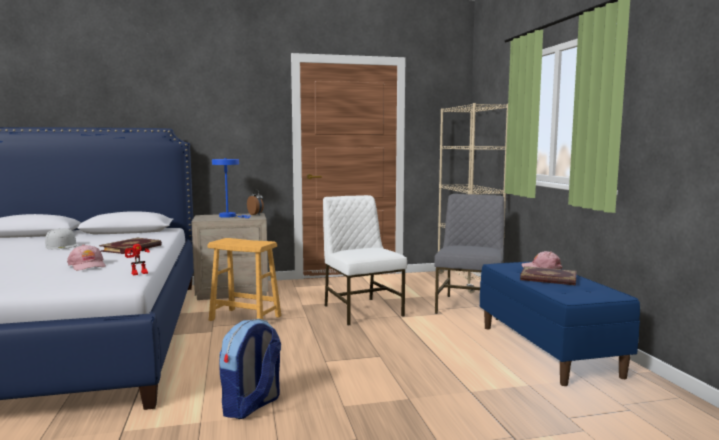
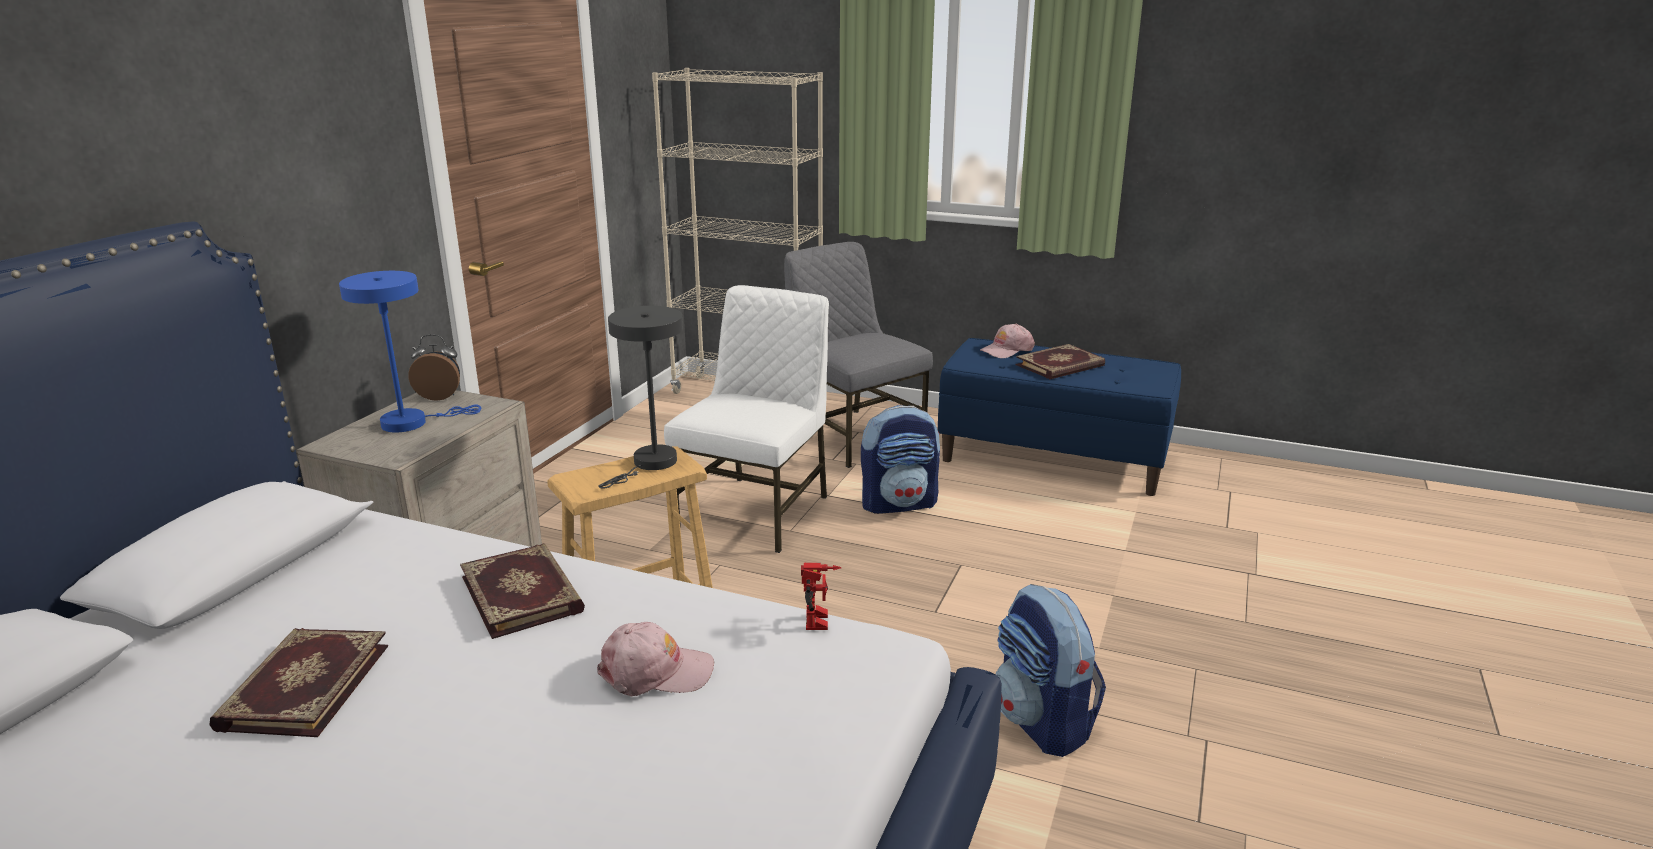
camera: 55 degrees left, 15 degrees up
white cap [45,228,77,249] -> book [210,628,388,737]
white chair [323,195,407,326] -> white chair turned 105 degrees clockwise [664,285,829,553]
none -> grey table lamp [598,306,683,488]
none -> backpack [861,405,940,514]

